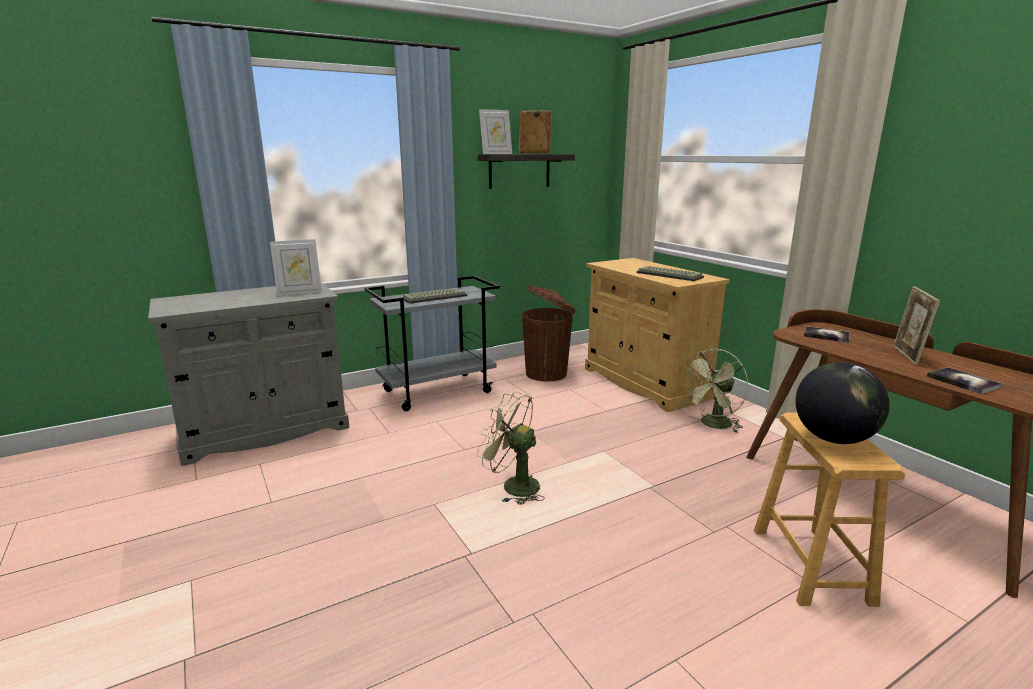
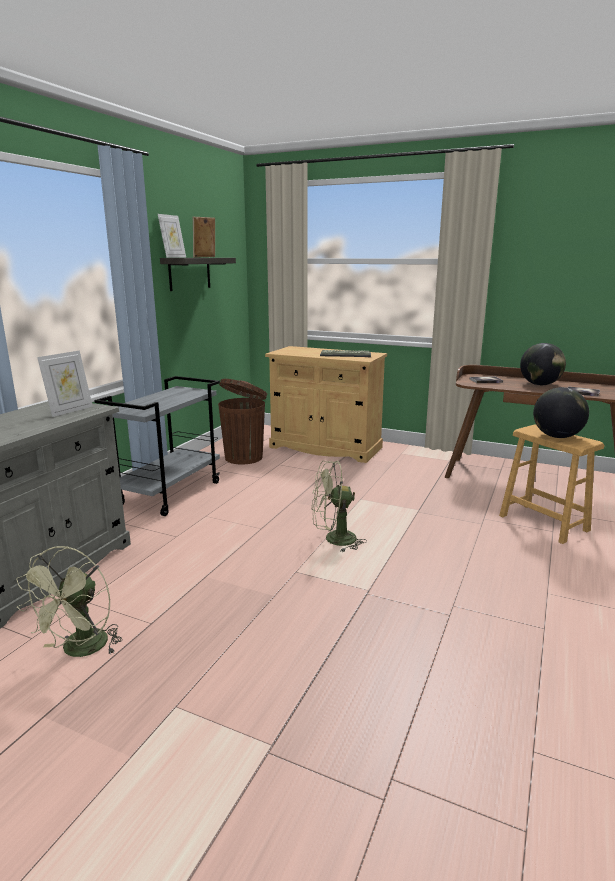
camera: 35 degrees left, 0 degrees up
keyboard [403,288,467,304] -> none
green fan [683,349,748,433] -> green fan moved to [16,546,122,657]
picture frame [893,286,940,365] -> globe [520,343,566,385]

